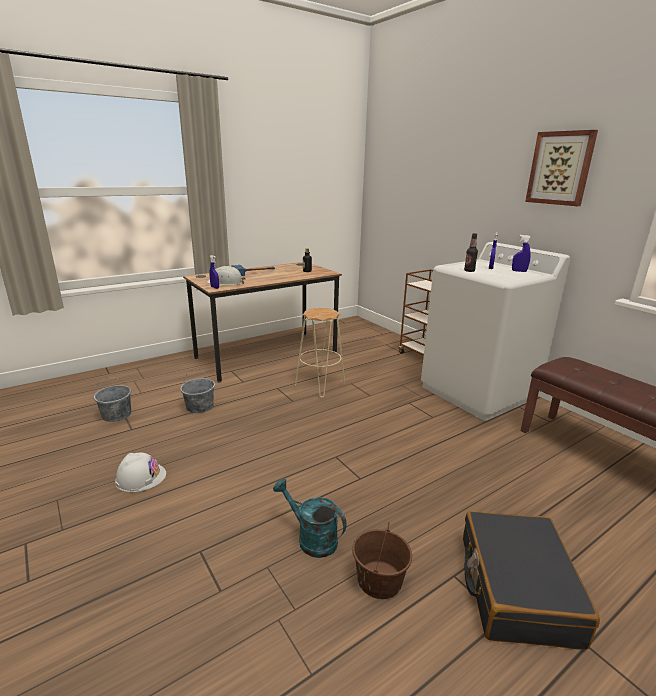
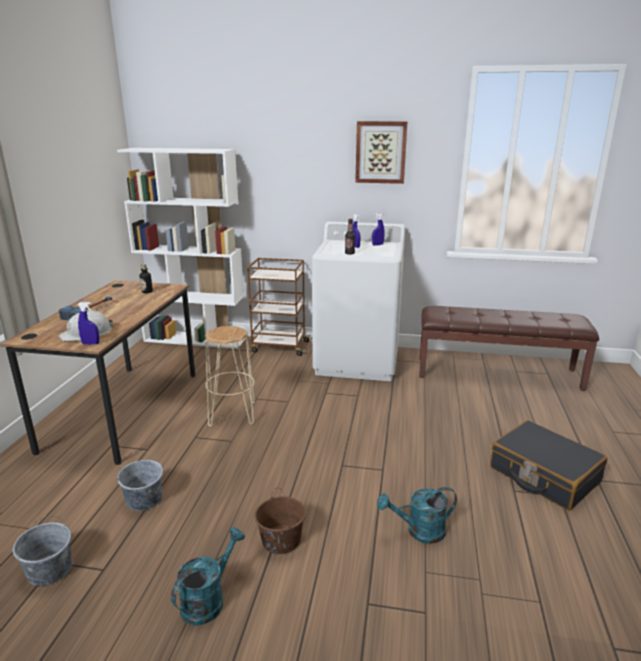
camera: 45 degrees left, 0 degrees up
white hard hat [115,453,166,492] -> turquoise watering can [171,527,245,626]
brown bucket [352,522,412,599] -> brown bucket moved to [254,488,306,554]
none -> white bookcase [117,148,245,349]

